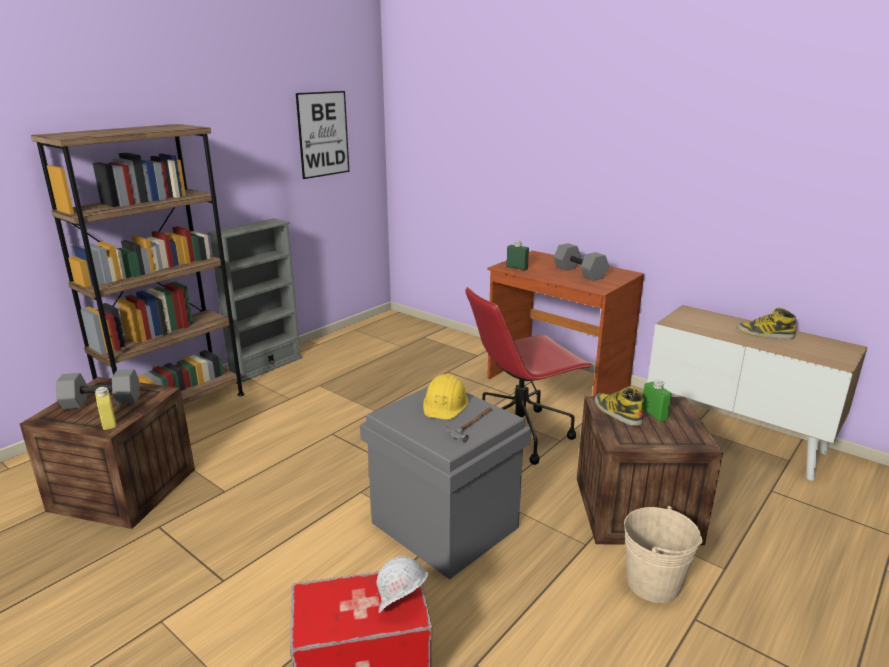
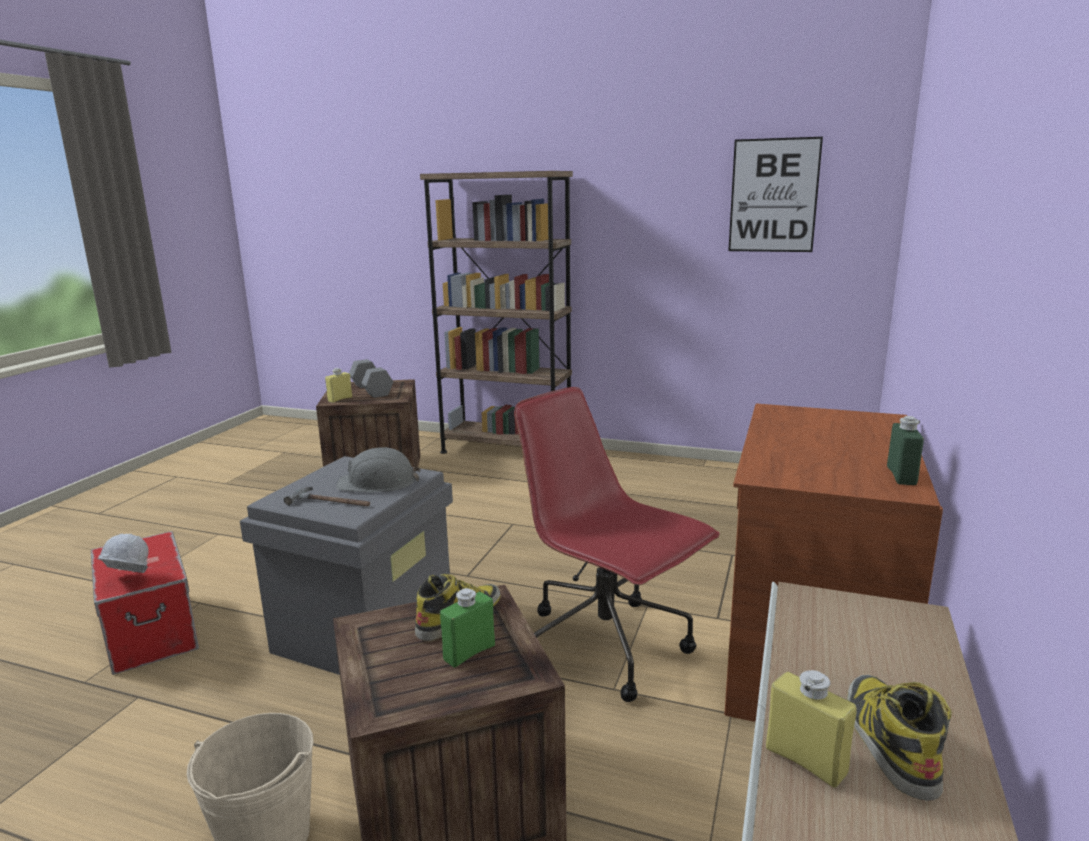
camera: 70 degrees right, 5 degrees down
grey bookcase [208,218,303,382] -> none
yellow hard hat [423,374,468,419] -> grey hard hat [336,447,421,492]
green bottle [506,240,529,271] -> green bottle moved to [887,416,924,485]
grey dumbbell [554,243,609,281] -> none
none -> yellow bottle [766,670,856,788]

